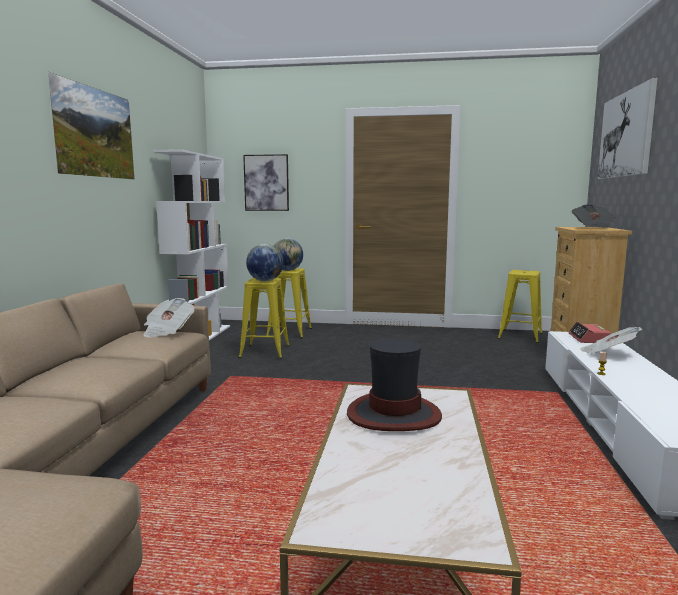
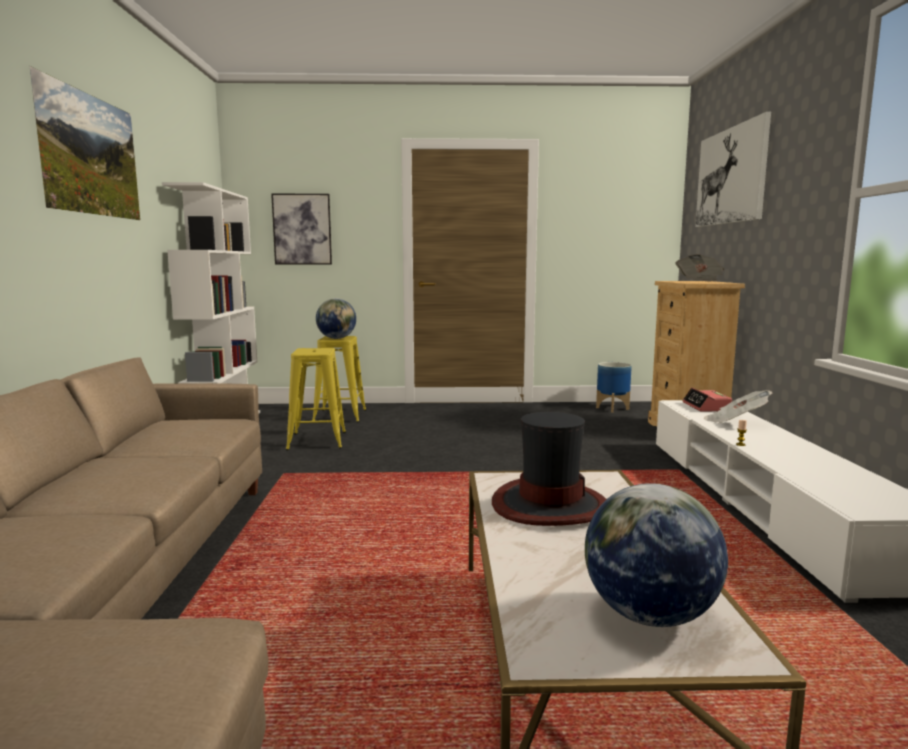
camera: 10 degrees left, 0 degrees up
newspaper [143,298,195,338] -> none
globe [246,244,283,281] -> globe moved to [585,483,728,627]
yellow stool [498,270,542,343] -> planter [596,362,632,413]

